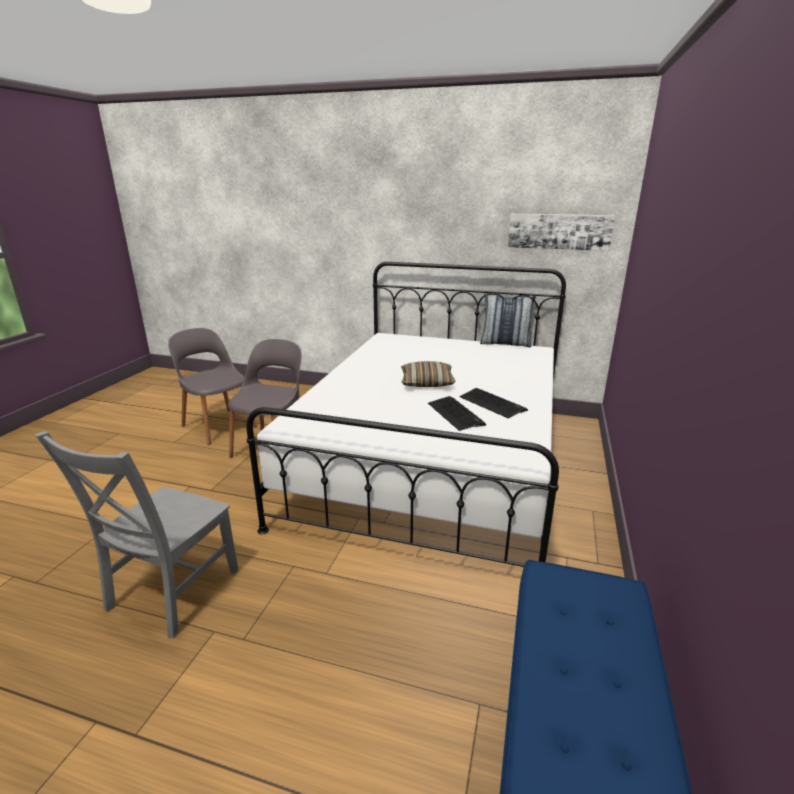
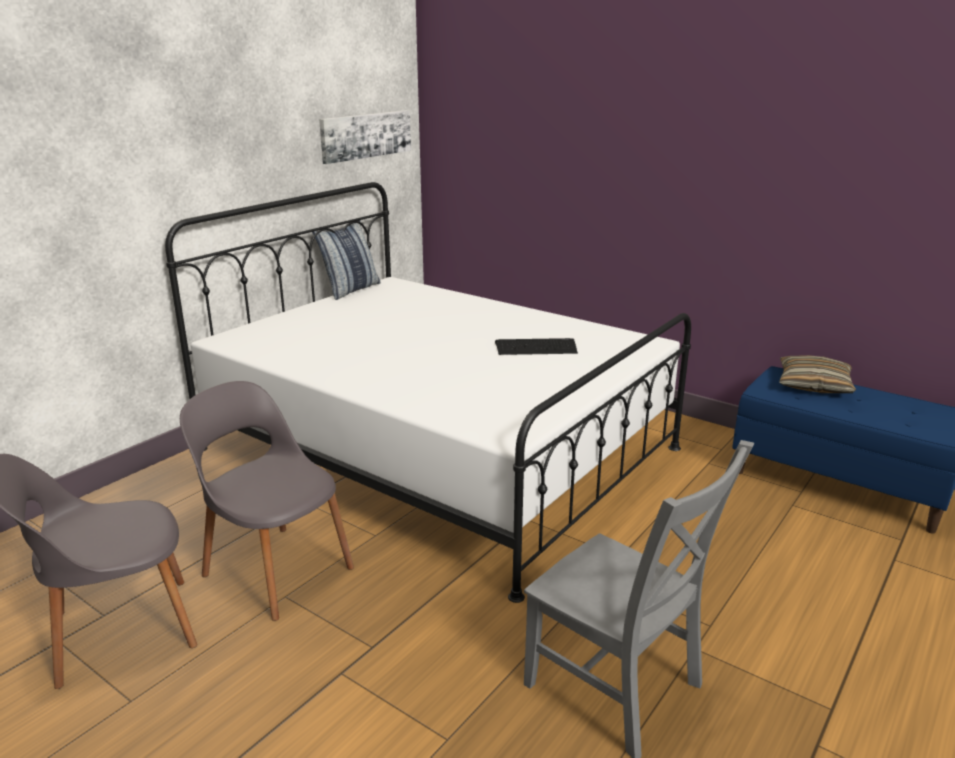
camera: 70 degrees left, 0 degrees up
pillow [401,361,455,387] -> pillow moved to [779,355,856,393]
keyboard [459,388,528,418] -> none

